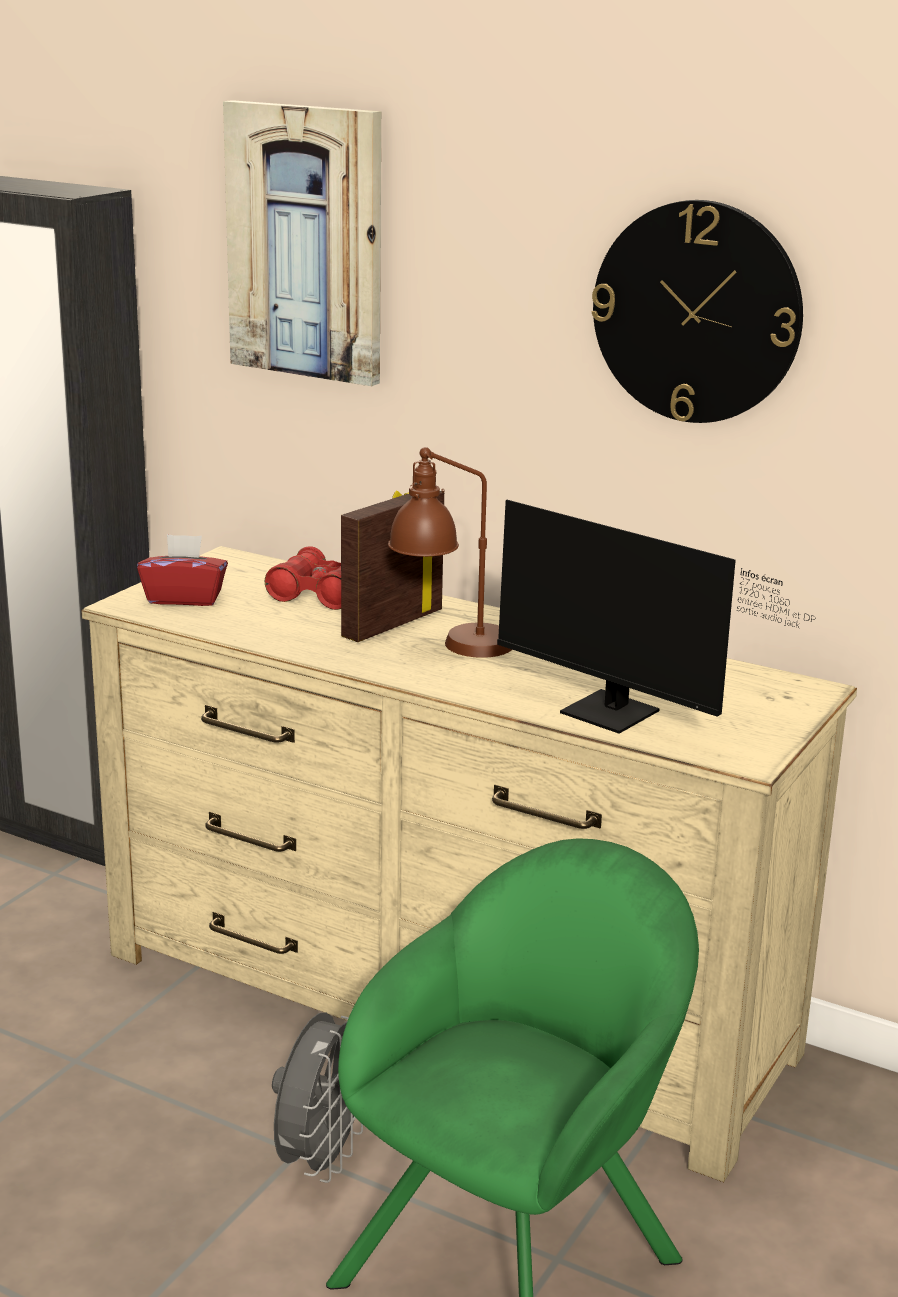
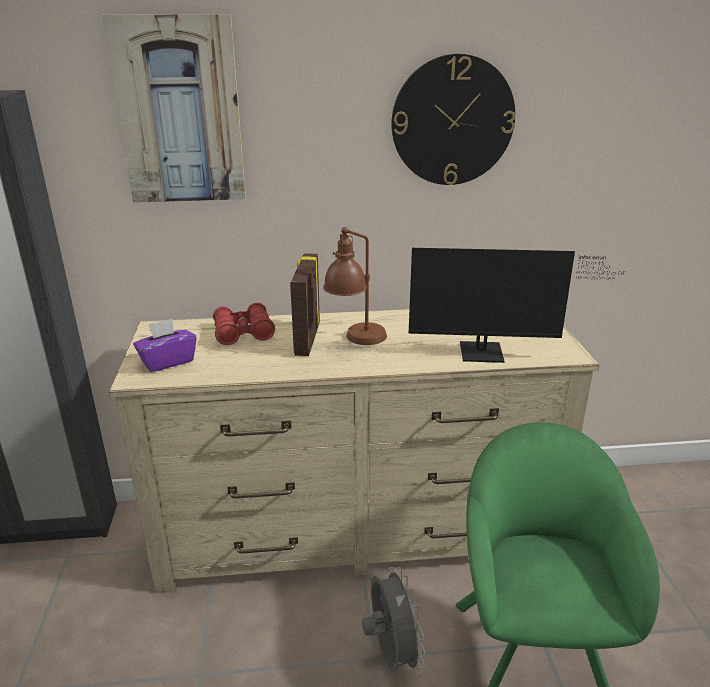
camera: 35 degrees left, 5 degrees up
red tissue box [137,534,228,606] -> purple tissue box [133,319,197,372]

